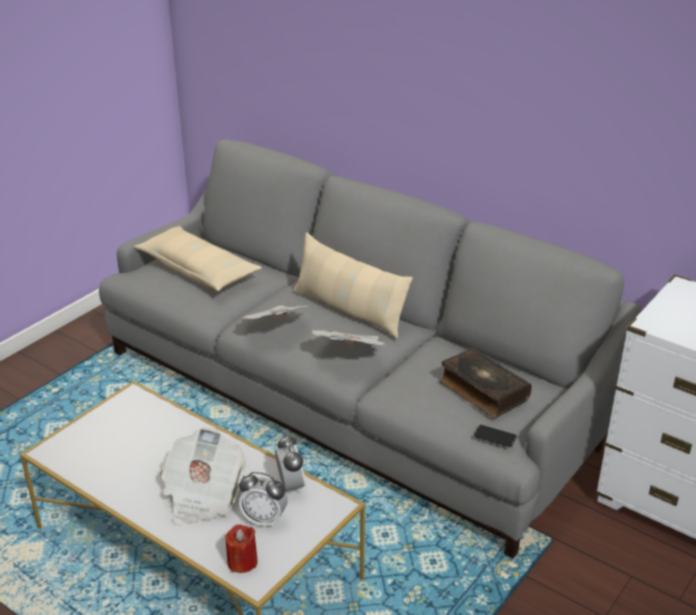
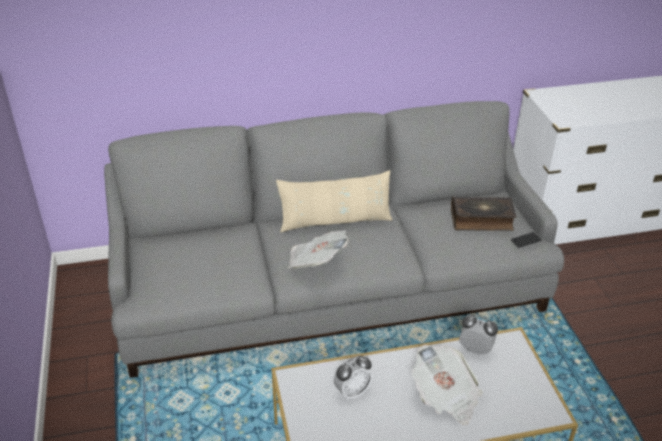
camera: 50 degrees left, 5 degrees up
beige pillow [133,226,262,291] -> none
red candle [225,525,258,573] -> none
alarm clock [239,472,288,528] -> alarm clock moved to [334,355,373,401]
newspaper [312,330,386,346] -> none

